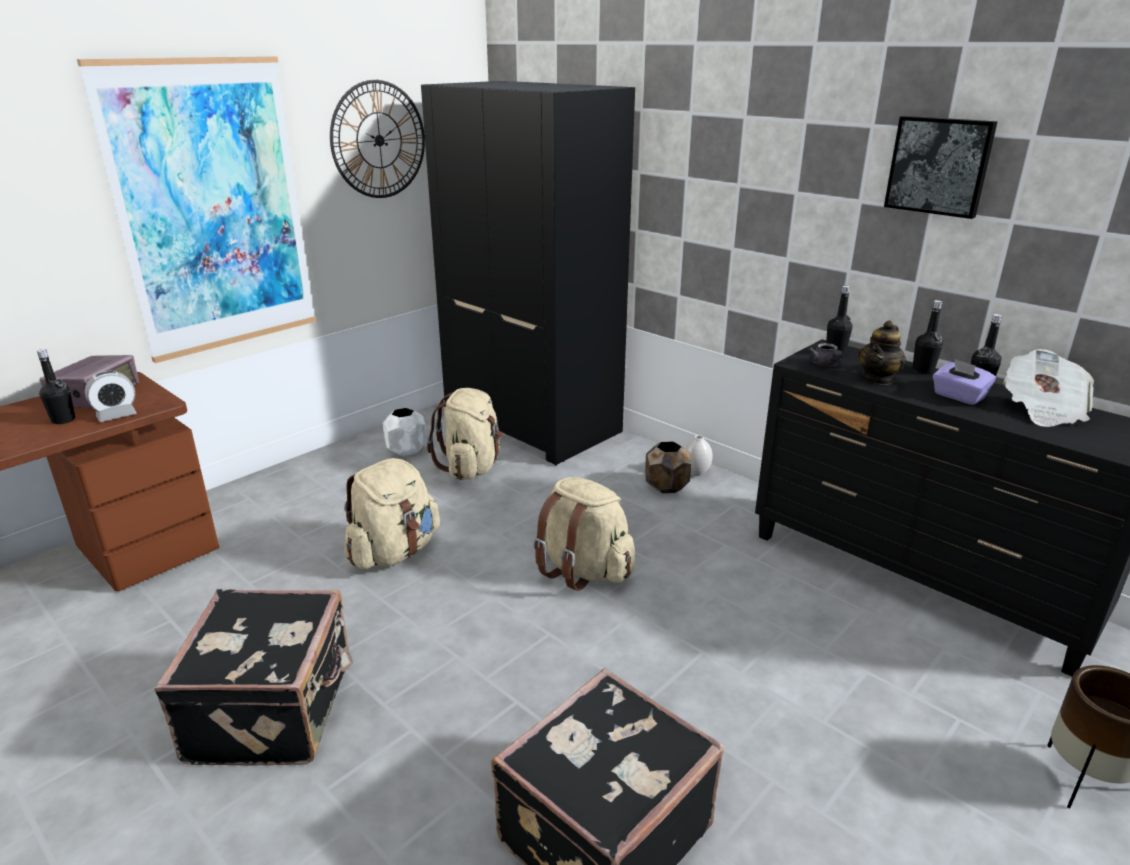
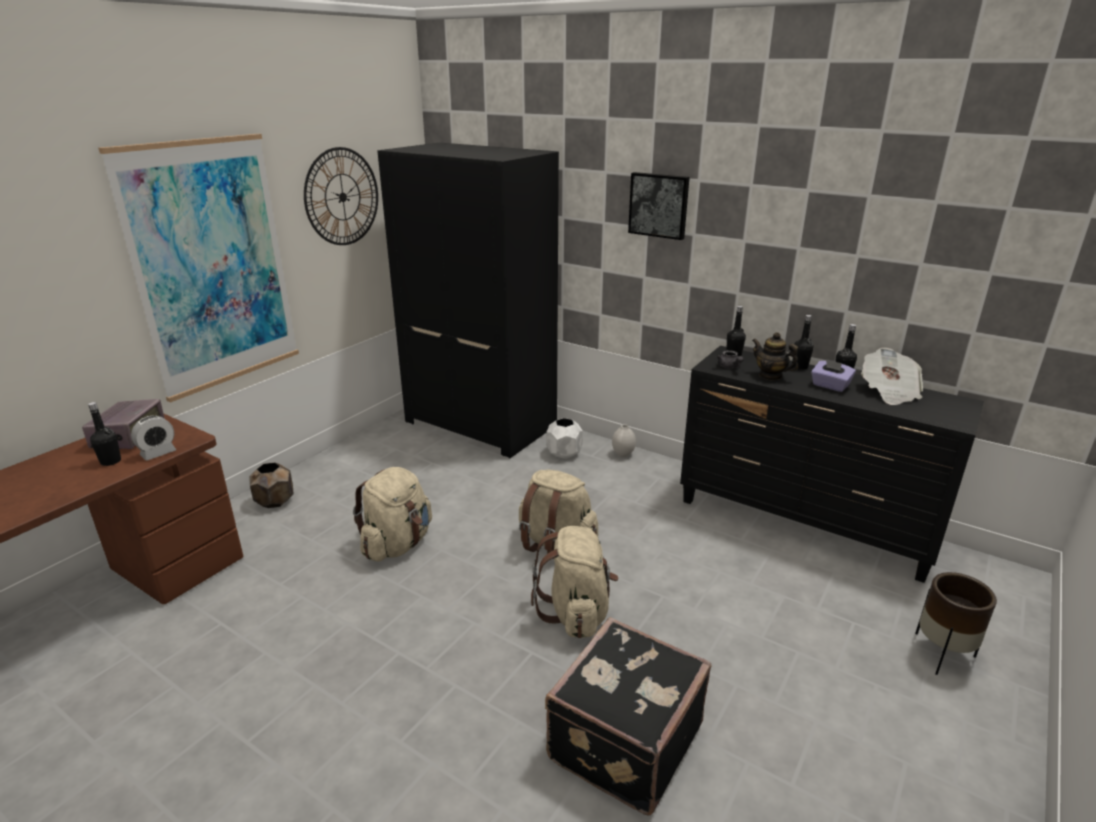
camera: 10 degrees left, 0 degrees up
black suitcase [154,589,353,765] -> none
white planter [383,408,427,456] -> white planter moved to [546,418,583,459]
beige backpack [427,388,505,480] -> beige backpack moved to [531,526,618,638]
brown planter [645,441,691,493] -> brown planter moved to [249,463,293,508]
teapot [858,320,906,385] -> teapot turned 105 degrees clockwise [752,332,798,380]
picture [884,116,998,219] -> picture moved to [628,172,690,240]

